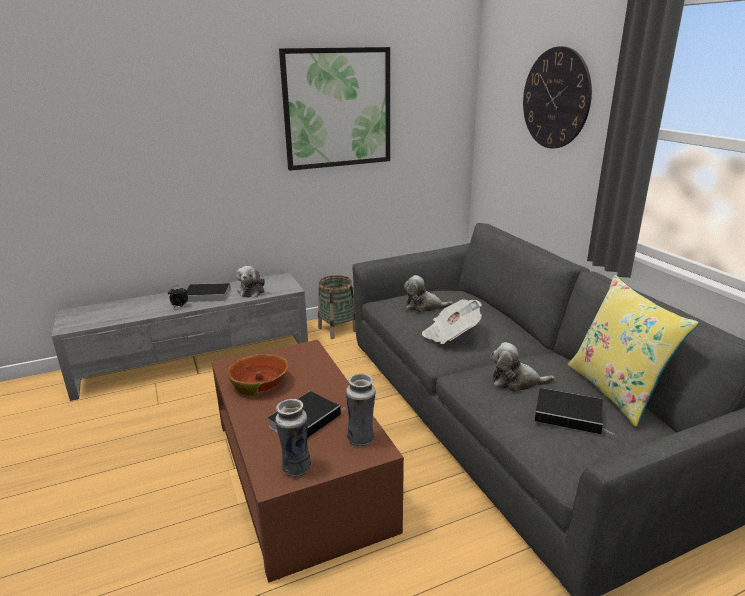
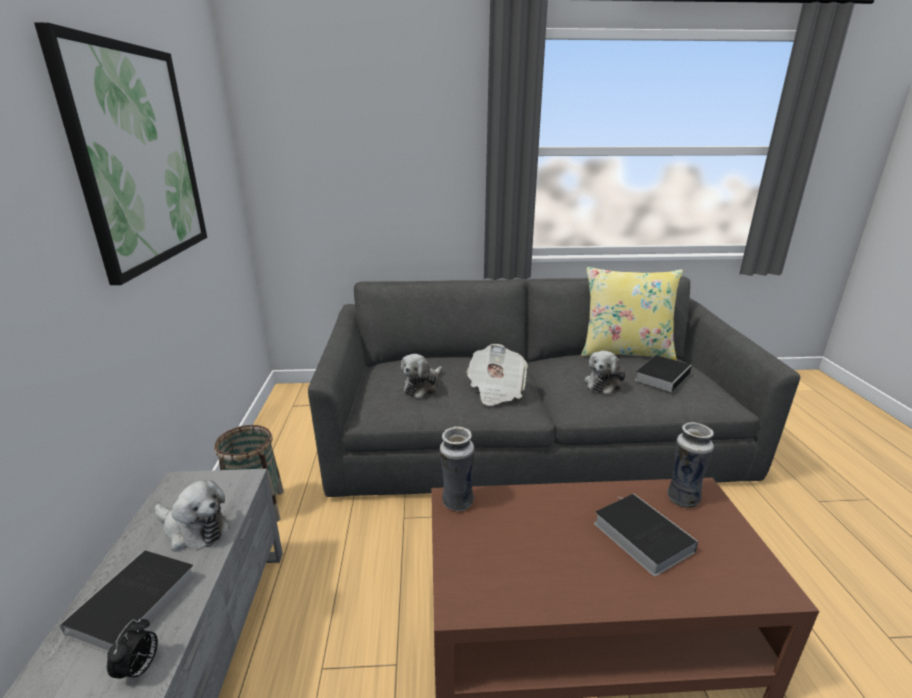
camera: 70 degrees left, 0 degrees up
bowl [227,354,289,397] -> none
vase [275,399,311,477] -> vase moved to [440,426,474,511]
wall clock [523,46,592,148] -> none

